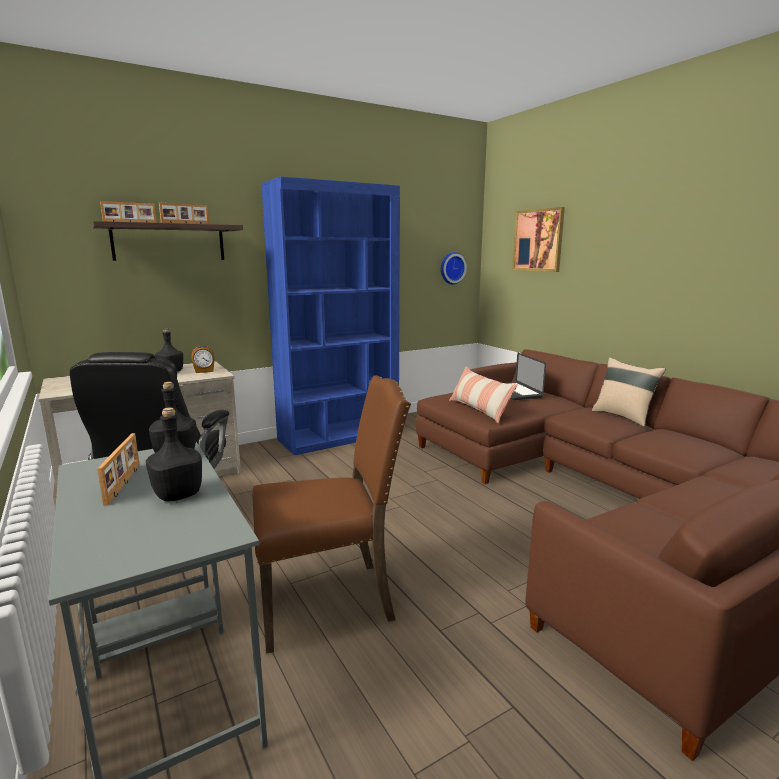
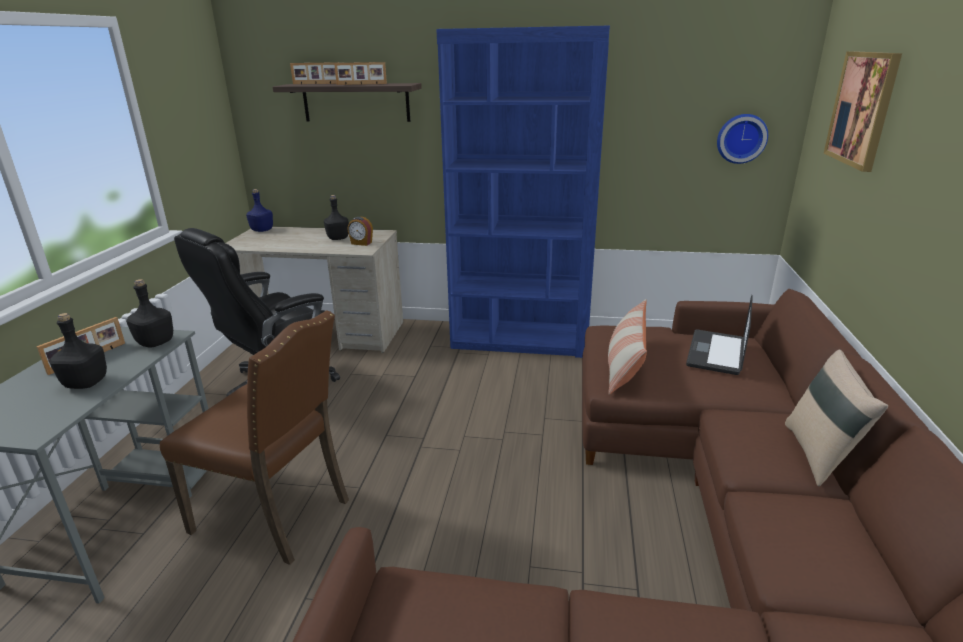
camera: 40 degrees right, 10 degrees up
none -> blue bottle [246,189,273,232]

